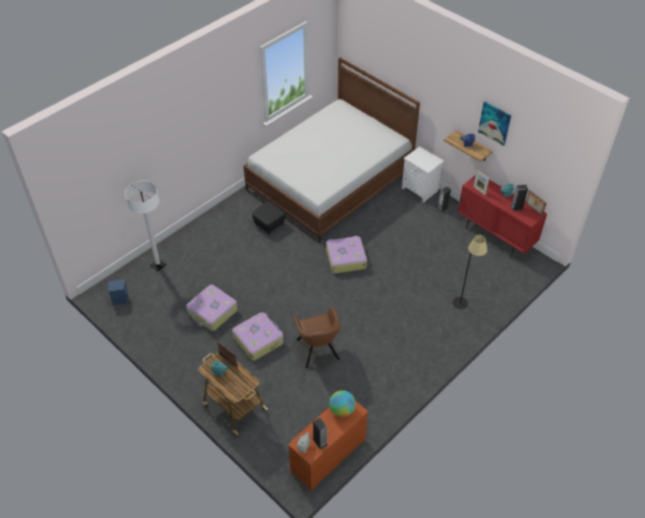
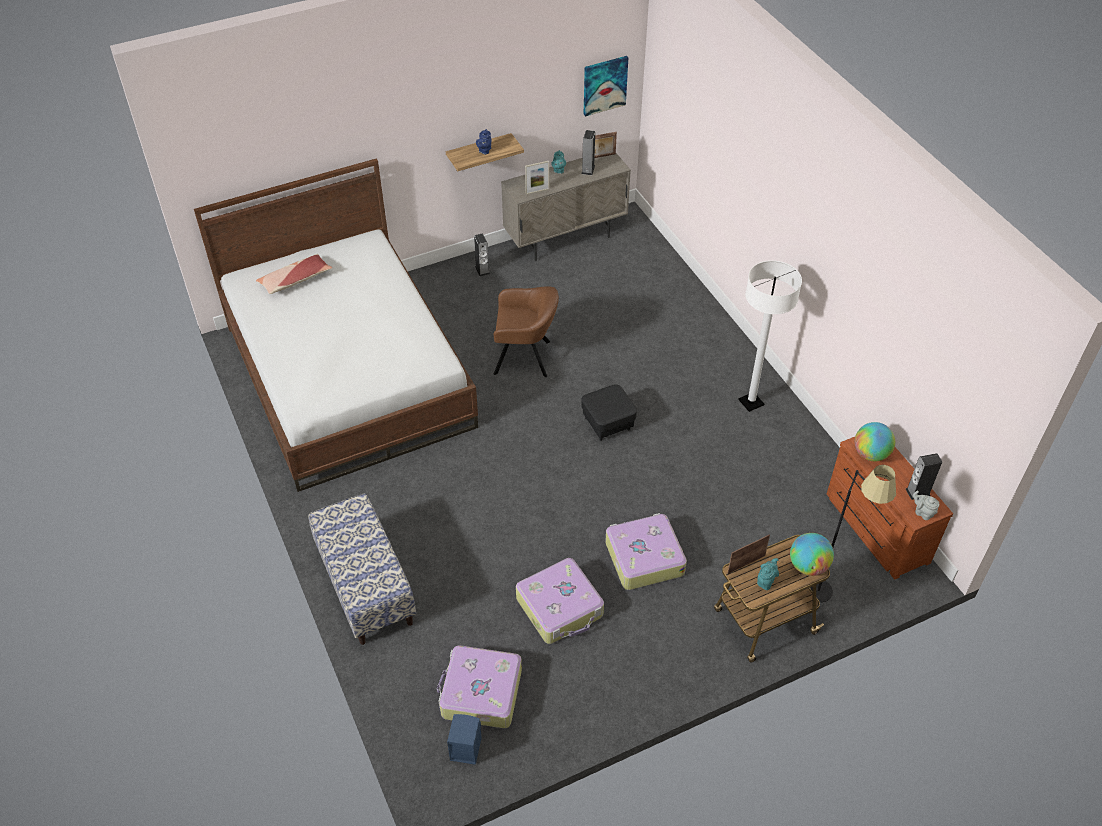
camera: 70 degrees left, 0 degrees up
white floor lamp [125,181,166,271] -> white floor lamp moved to [739,260,802,412]
black ottoman [252,202,285,234] -> black ottoman moved to [581,384,637,441]
brown armchair [294,307,340,368] -> brown armchair moved to [494,286,559,377]
suitcase [326,236,367,273] -> suitcase moved to [437,645,522,728]
white nightstand [402,147,444,203] -> none
black floor lamp [453,235,488,309] -> black floor lamp moved to [810,465,896,602]
red cabinet [458,176,547,258] -> beige cabinet [501,153,631,261]
picture [478,102,511,146] -> picture moved to [583,56,628,117]
none -> pillow [256,254,332,294]
none -> bench [308,493,416,645]
none -> globe [790,533,834,576]

